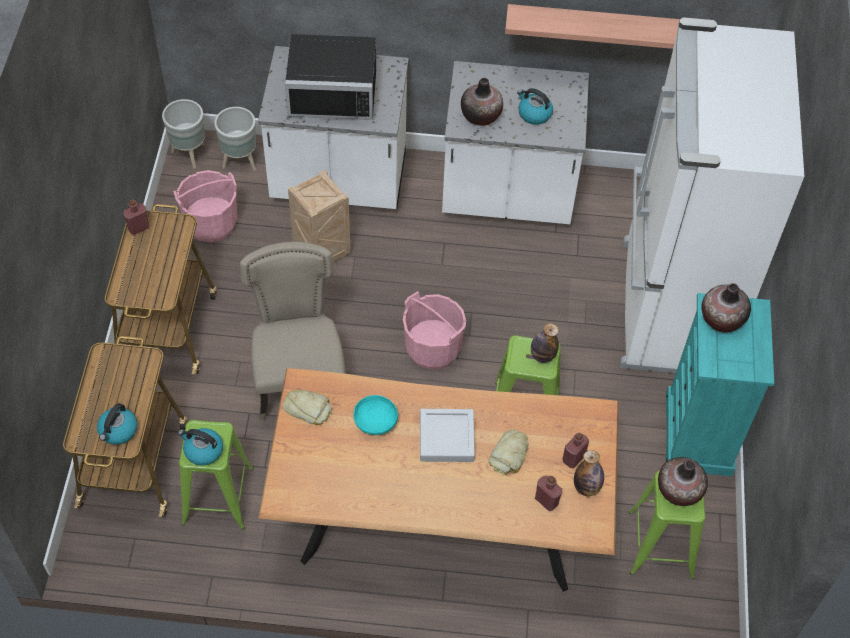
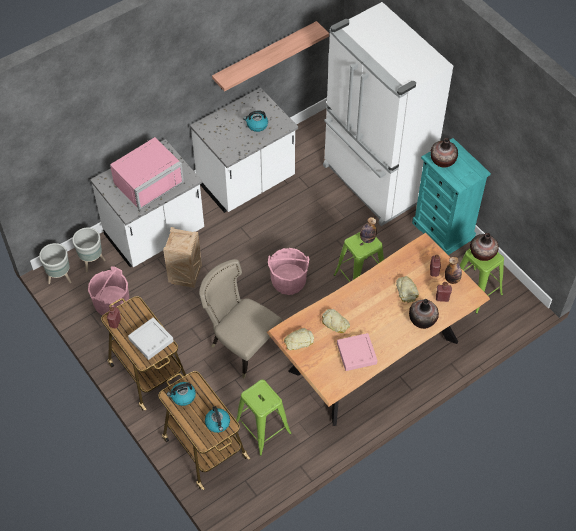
camera: 40 degrees left, 0 degrees up
kettle [178,428,223,466] -> kettle moved to [167,382,196,406]
black microwave [285,34,376,120] -> pink microwave [110,137,184,210]
turquoise bowl [353,395,398,435] -> bread [322,309,350,333]
grey tray [420,409,475,462] -> grey tray moved to [128,318,174,360]
vase [461,78,503,126] -> vase moved to [409,299,439,329]
none -> pink tray [337,333,377,371]

